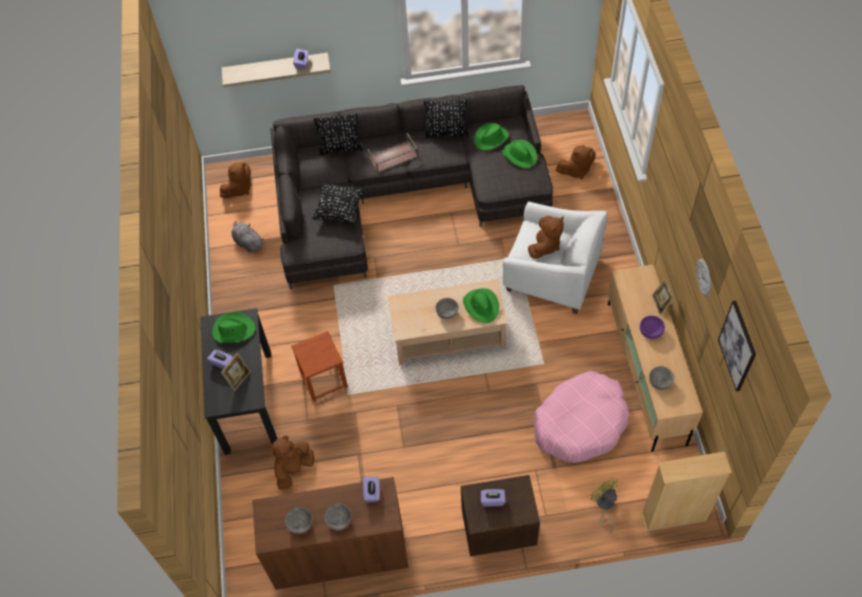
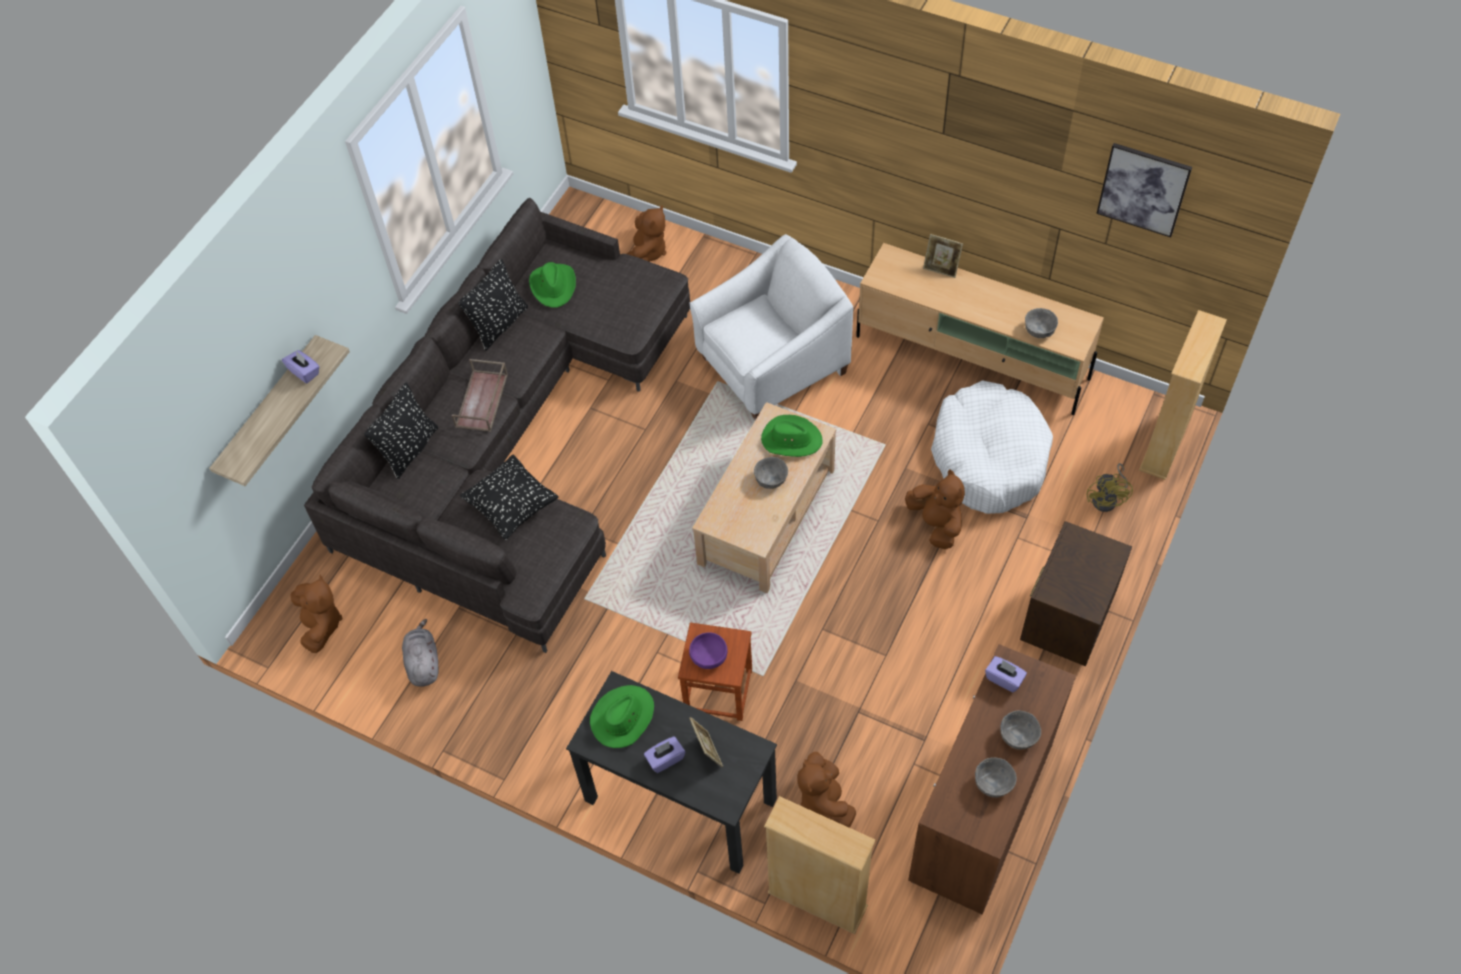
camera: 55 degrees left, 0 degrees up
grey plush toy [231,221,264,253] -> grey plush toy turned 90 degrees clockwise [402,619,439,687]
purple tissue box [481,489,506,507] -> none
green hat [503,140,537,168] -> none
brown plush toy [528,216,564,259] -> brown plush toy moved to [905,470,965,549]
pink dog bed [533,371,629,463] -> white dog bed [931,380,1053,514]
yellow fan [591,477,618,533] -> yellow fan turned 90 degrees counterclockwise [1087,463,1133,512]
purple bowl [640,316,665,339] -> purple bowl moved to [689,632,728,669]
wall clock [697,259,711,296] -> none
none -> beige bookcase [764,796,876,934]

